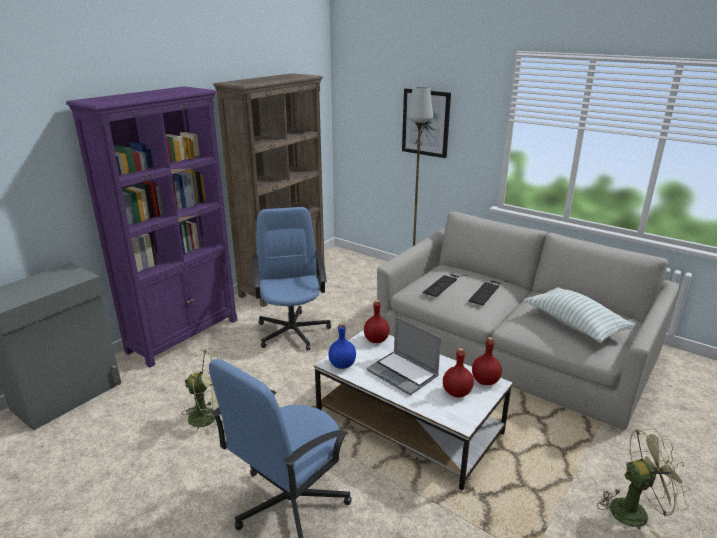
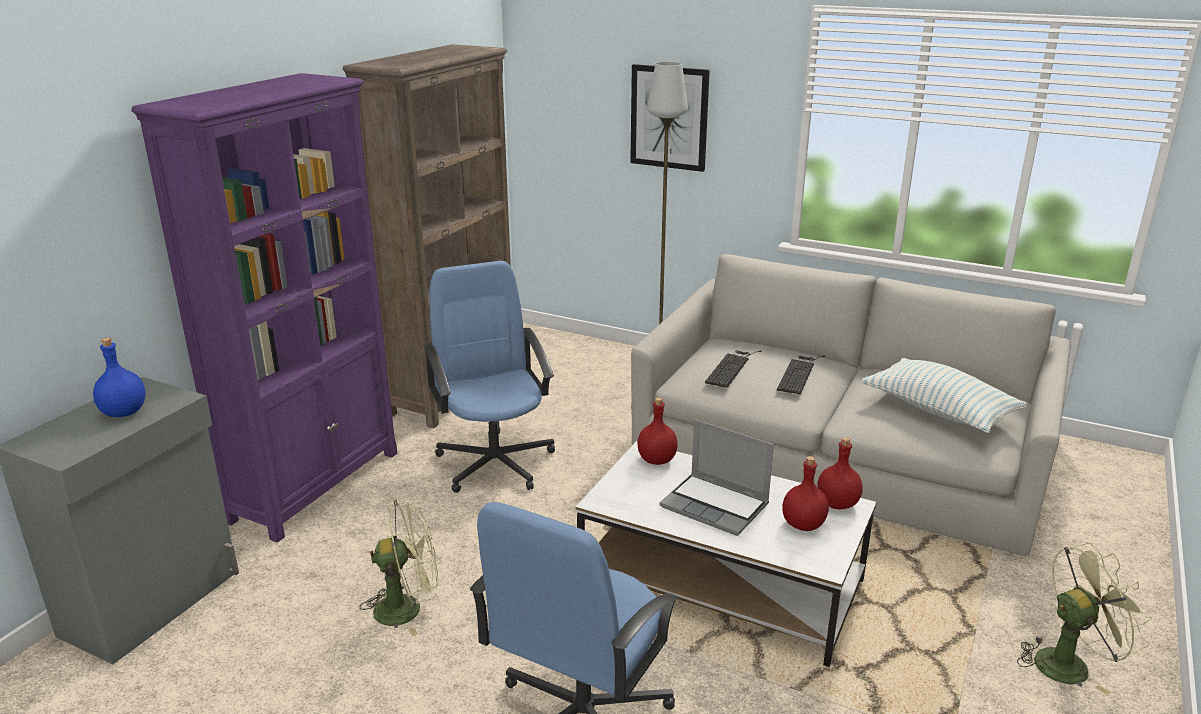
camera: 10 degrees left, 0 degrees up
blue bottle [328,322,356,369] -> blue bottle moved to [93,338,146,417]

